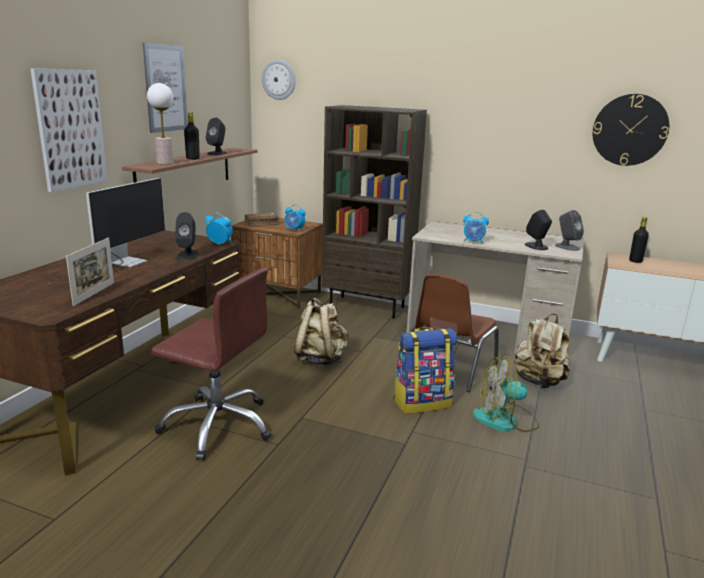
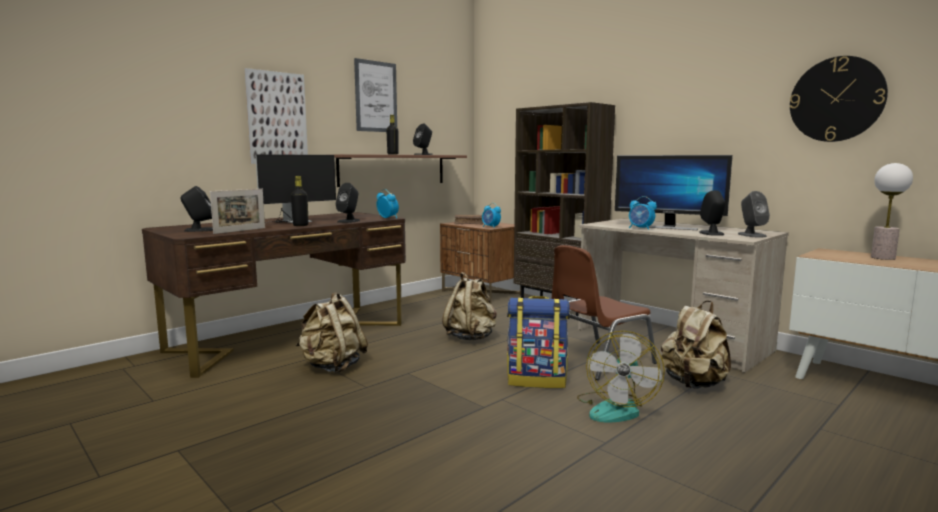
camera: 25 degrees right, 10 degrees down
table lamp [147,83,174,165] -> table lamp moved to [871,163,913,260]
brown office chair [151,268,272,461] -> beige backpack [296,292,368,373]
wall clock [262,60,296,100] -> none
fan [473,355,539,432] -> fan turned 90 degrees counterclockwise [577,331,665,423]
black bottle [629,217,649,263] -> black bottle moved to [291,176,309,226]
none -> black speaker [180,186,213,232]
none -> monitor [615,155,733,230]

